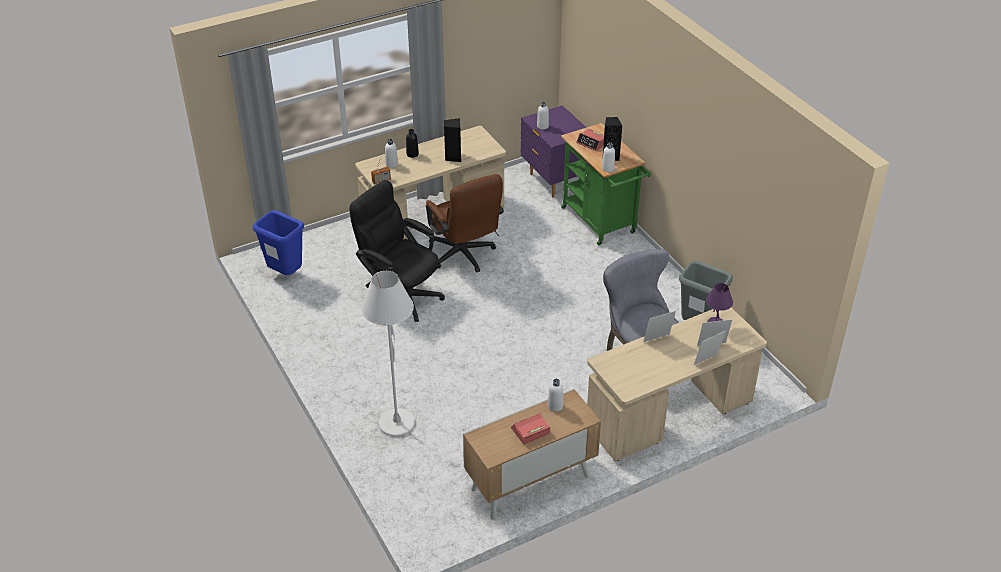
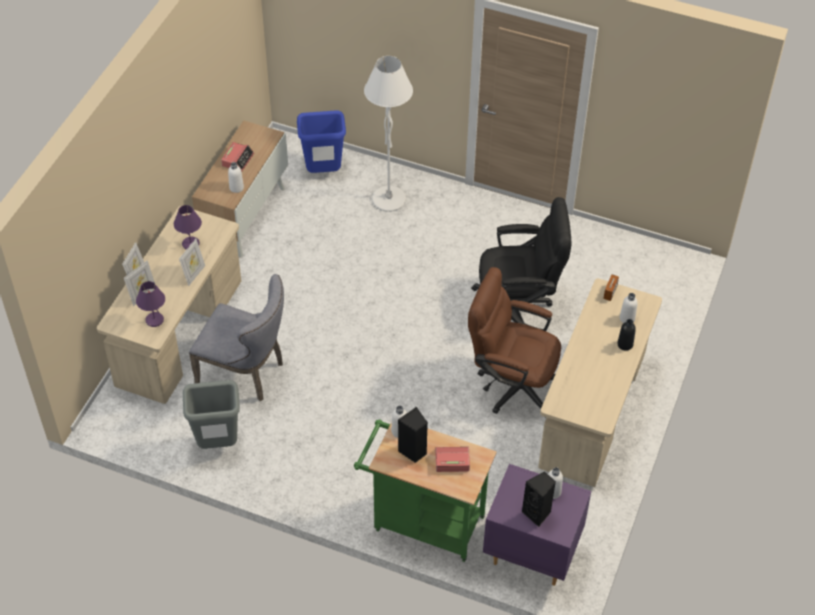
camera: 140 degrees right, 10 degrees up
blue trash can [253,210,304,275] -> blue trash can moved to [297,110,346,173]
black speaker [444,118,461,162] -> black speaker moved to [522,471,556,527]
none -> purple table lamp [174,205,202,250]

